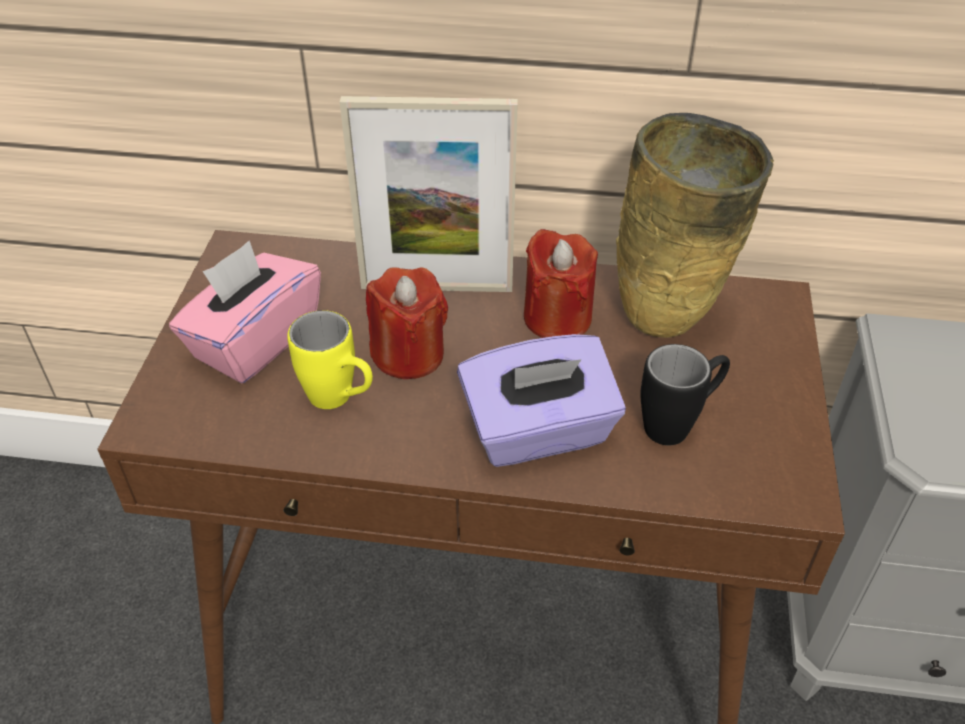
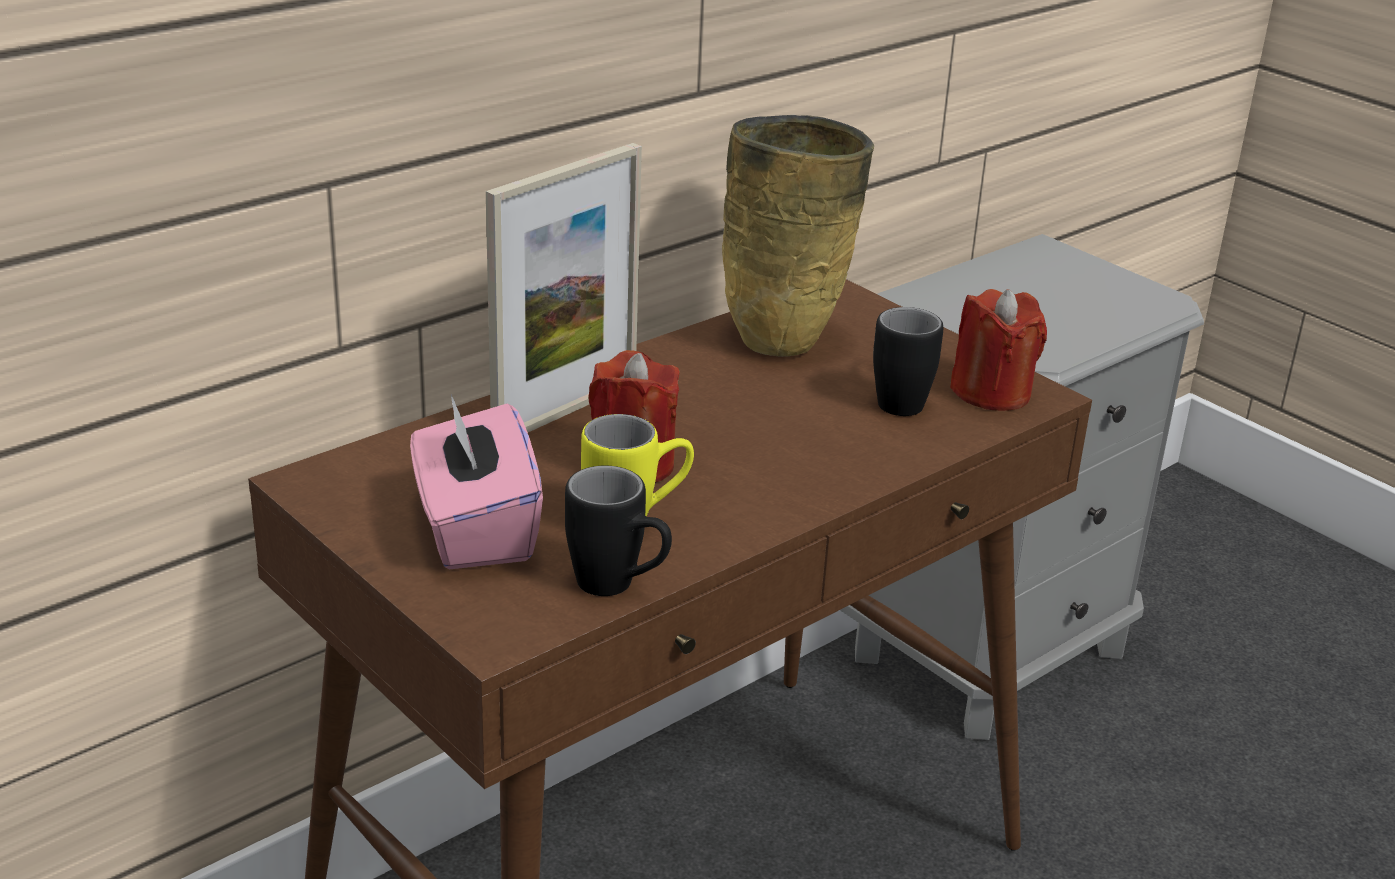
camera: 50 degrees left, 15 degrees down
purple tissue box [457,334,626,467] -> none
red candle [524,229,598,338] -> red candle moved to [950,289,1047,411]
none -> black mug [565,466,672,596]

